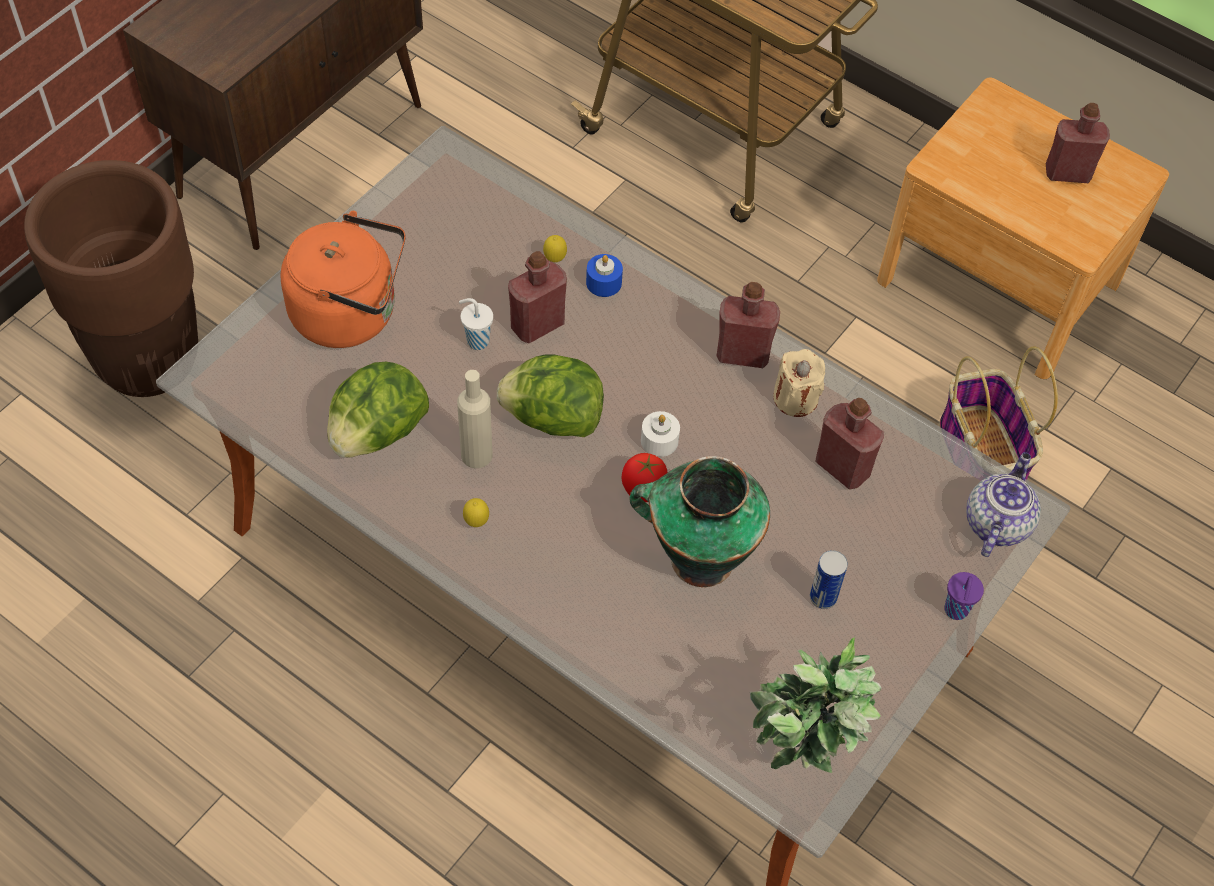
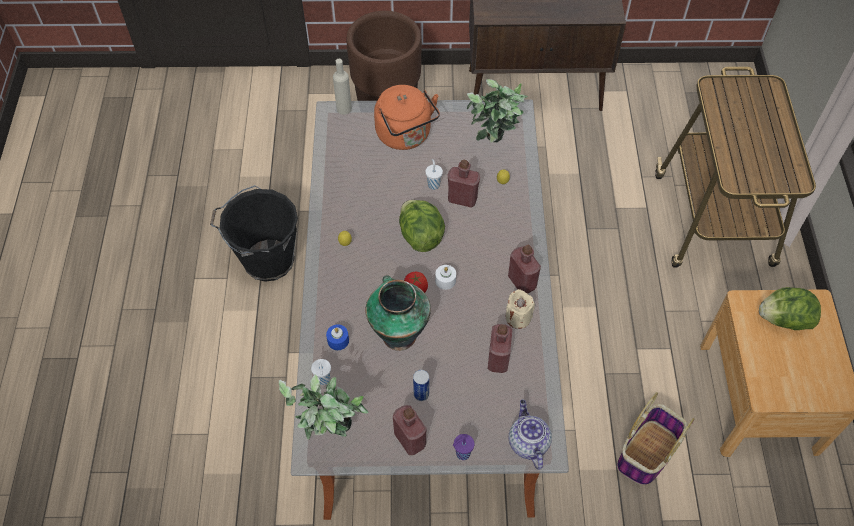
camera: 55 degrees right, 0 degrees up
lettuce [327,362,429,458] -> lettuce moved to [759,287,821,330]
beige bottle [457,370,493,468] -> beige bottle moved to [333,59,352,115]
blue candle [586,254,623,297] -> blue candle moved to [326,324,349,350]
teapot [966,452,1041,557] -> teapot turned 90 degrees counterclockwise [509,400,552,470]
red bottle [1046,103,1110,183] -> red bottle moved to [393,405,426,455]
none -> black bucket [210,185,298,282]
none -> white cup [311,359,331,385]
none -> potted plant [467,79,528,143]

